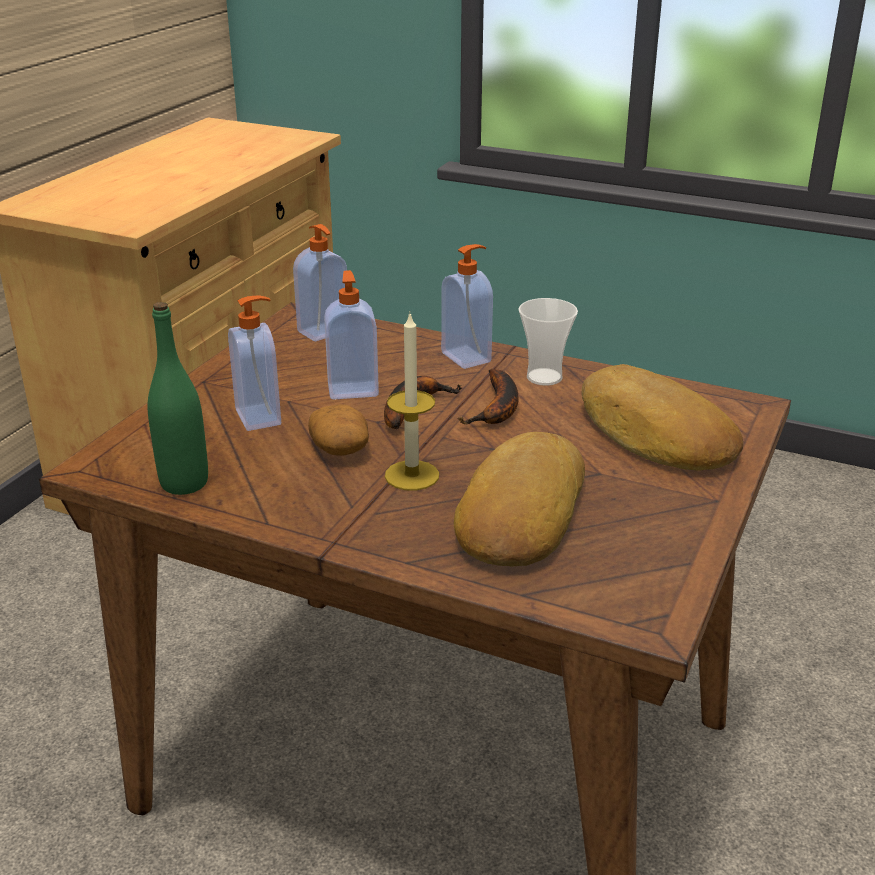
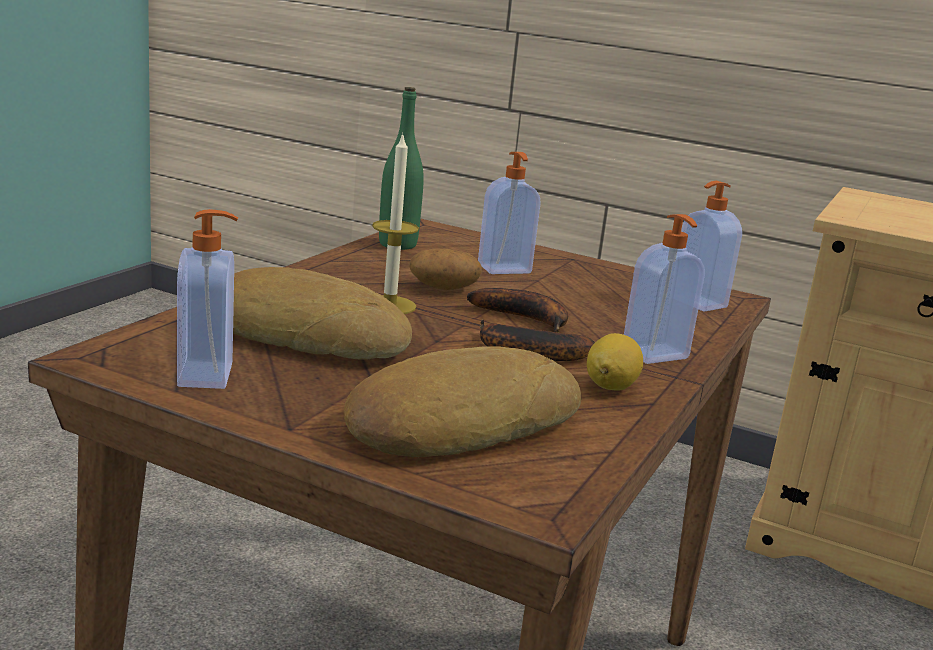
camera: 90 degrees right, 10 degrees down
soap dispenser [324,270,379,400] -> soap dispenser moved to [177,209,238,389]
cup [519,298,578,386] -> lemon [587,333,643,391]

